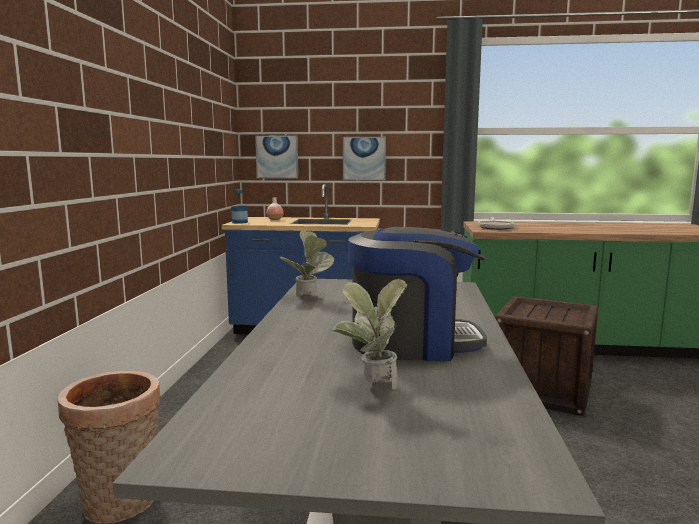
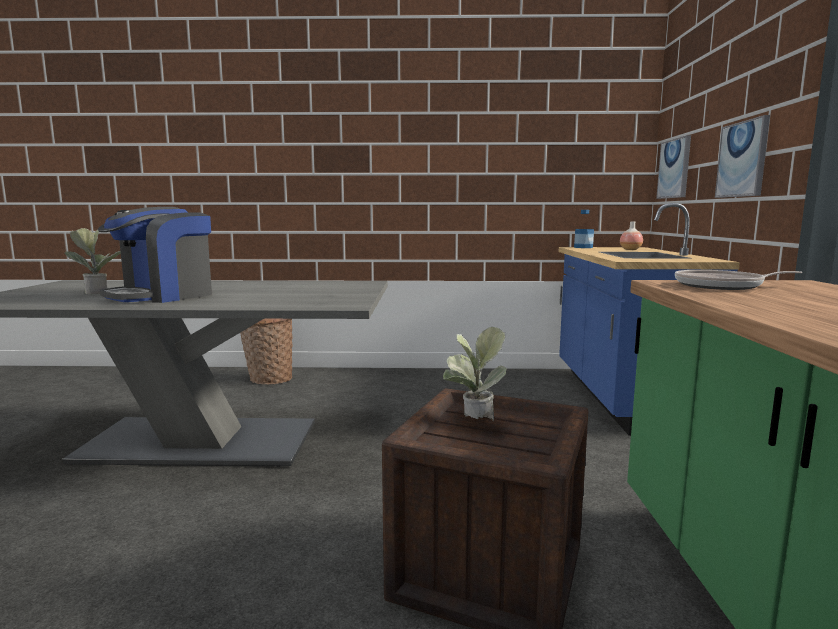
camera: 85 degrees right, 0 degrees up
potted plant [280,230,334,297] -> potted plant moved to [443,327,507,421]
coffee machine [348,227,487,361] -> coffee machine turned 45 degrees clockwise [98,207,212,303]

